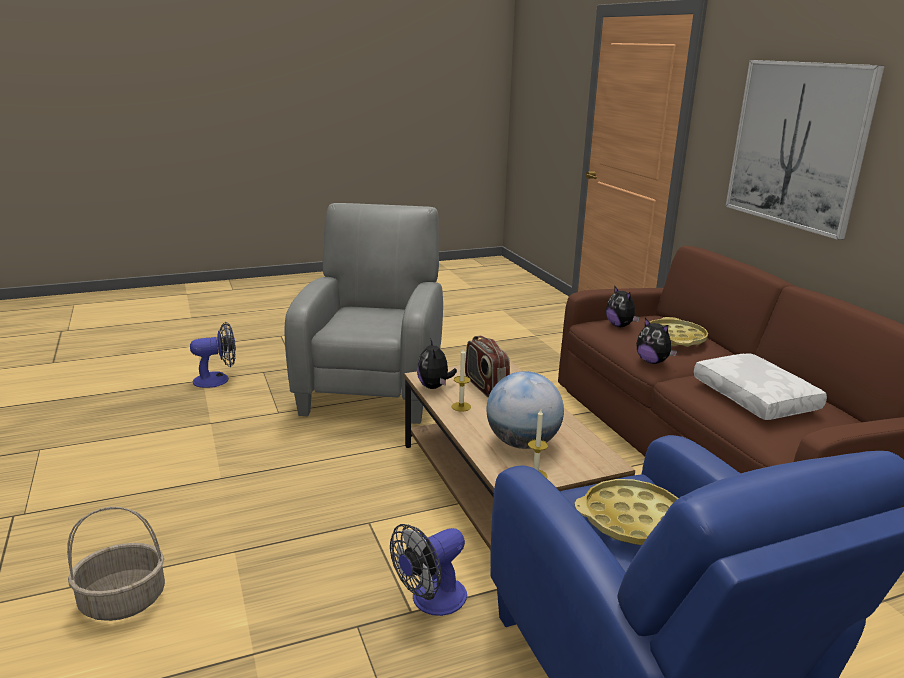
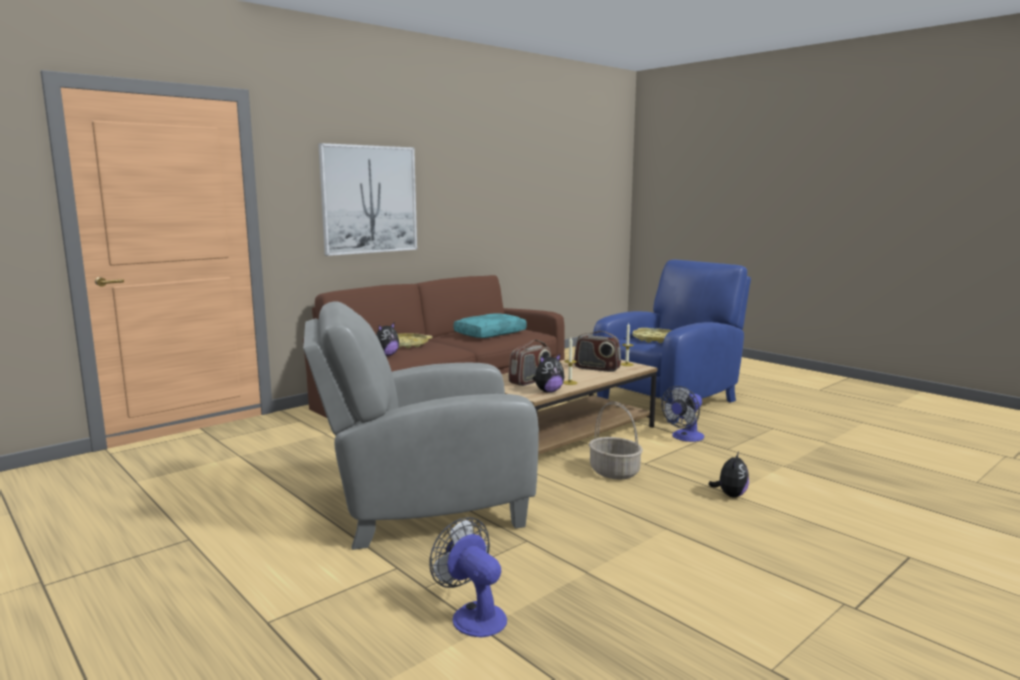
camera: 110 degrees left, 10 degrees down
basket [67,507,165,621] -> basket moved to [589,402,643,480]
fan [390,524,467,616] -> fan turned 105 degrees clockwise [661,386,704,442]
globe [486,371,564,449] -> radio [574,331,621,372]
plush toy [636,318,677,364] -> plush toy moved to [708,452,749,498]
white pillow [694,353,827,420] -> turquoise pillow [453,313,527,338]

